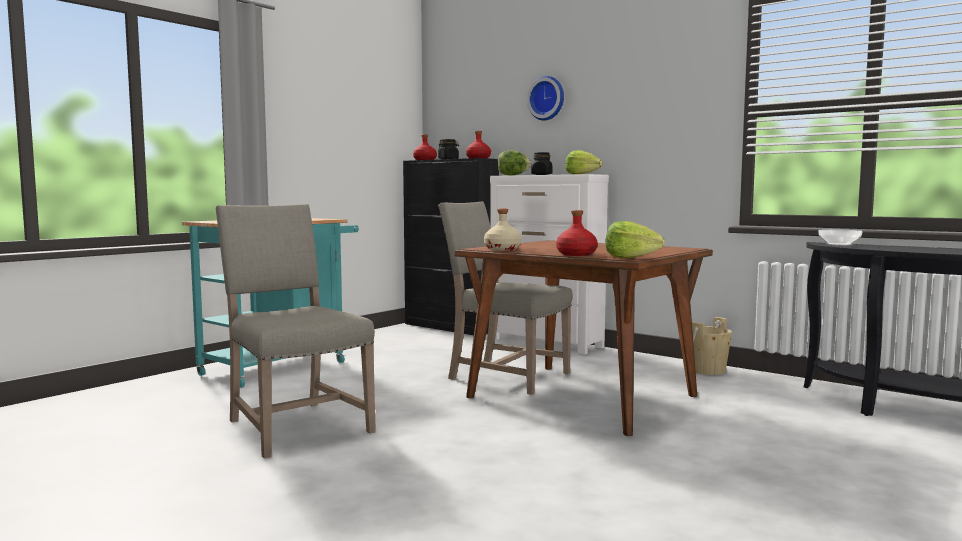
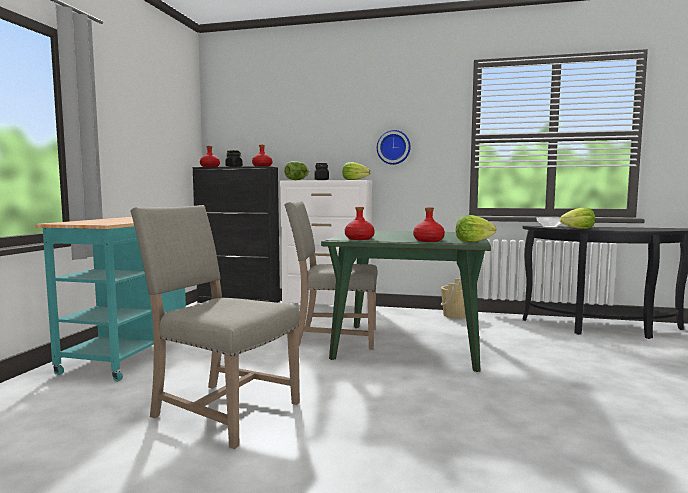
camera: 25 degrees left, 0 degrees up
brown dining table [455,240,713,436] -> green dining table [321,230,491,372]
beige bottle [484,209,522,251] -> red bottle [345,207,375,240]
wall clock [527,76,564,121] -> wall clock moved to [377,130,411,165]
none -> lettuce [560,207,595,229]

